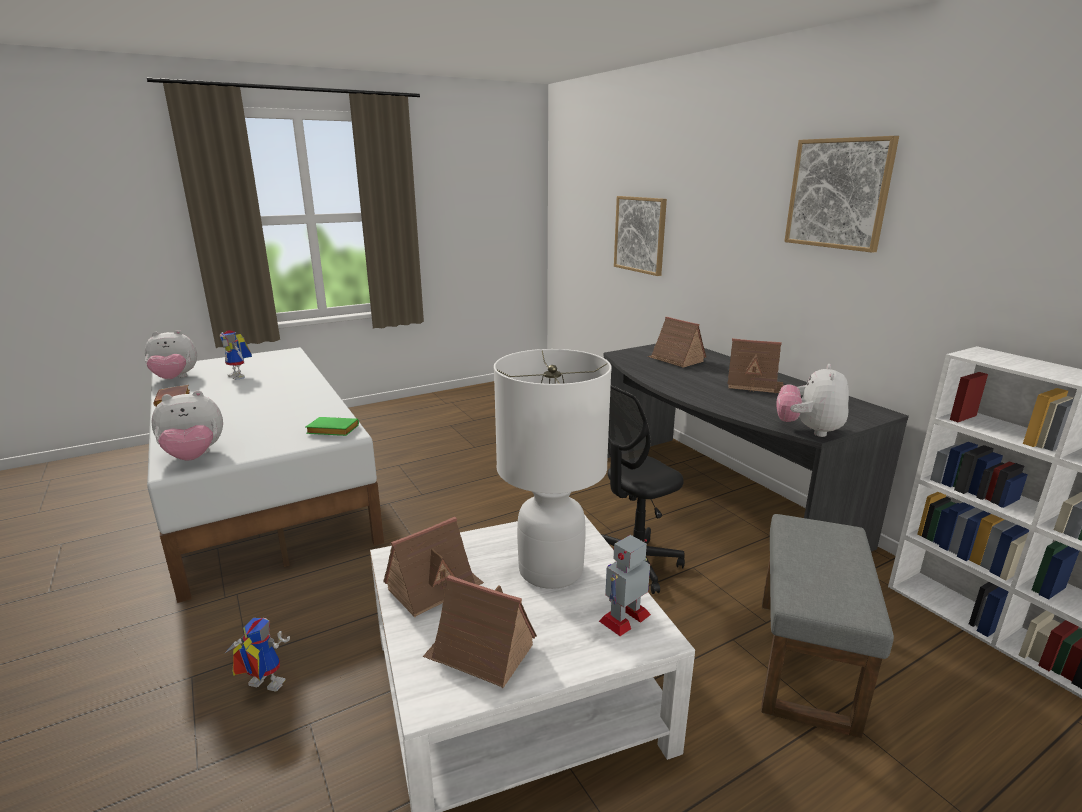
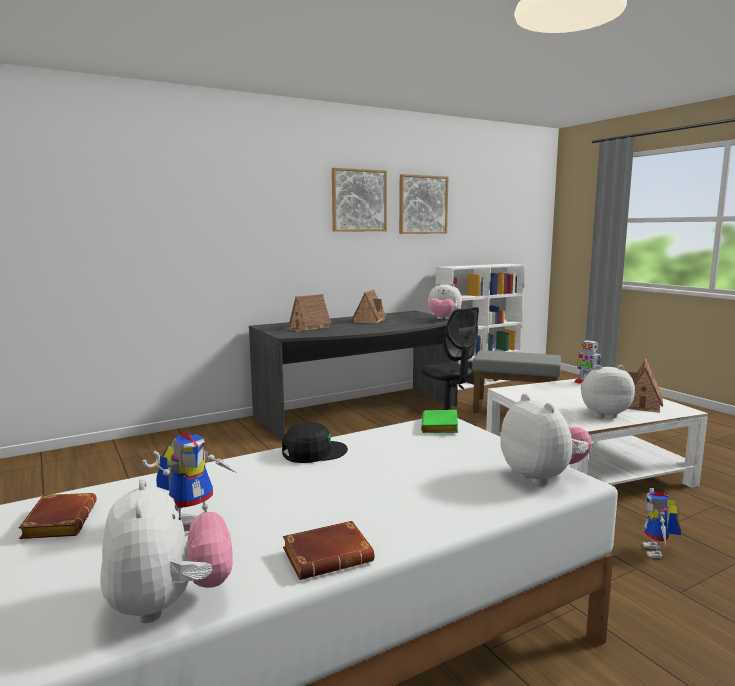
camera: 90 degrees left, 10 degrees down
toy house [383,517,484,617] -> plush toy [581,365,635,418]
white table lamp [494,349,612,589] -> none
picture [614,196,667,276] -> picture moved to [399,174,448,234]
none -> brown book [19,493,97,539]
none -> black cap [282,422,348,463]

